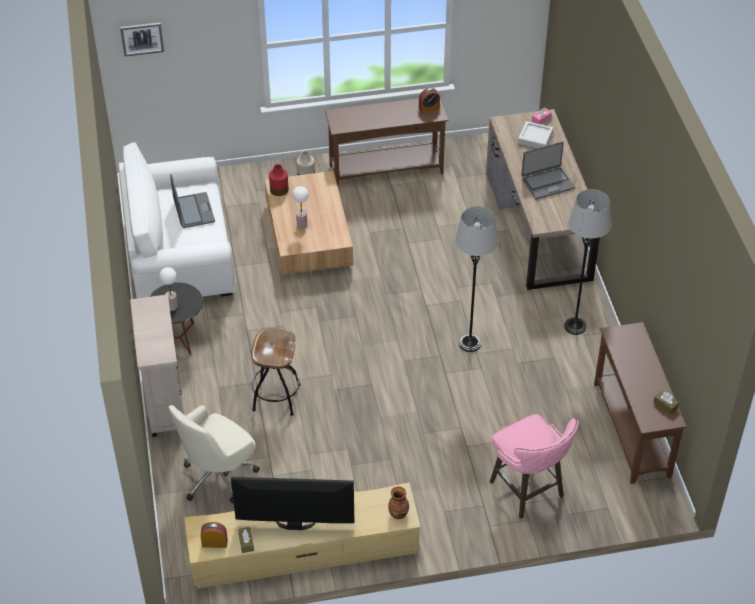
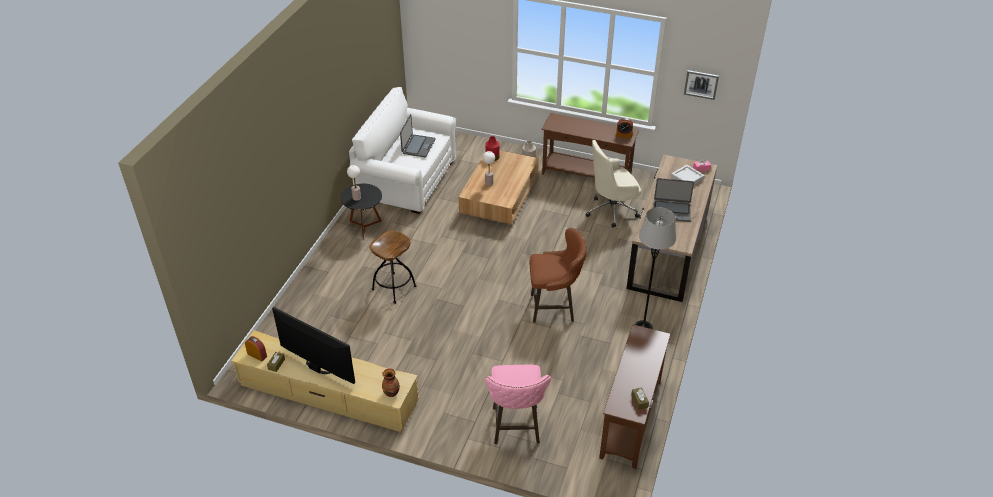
camera: 30 degrees right, 5 degrees down
picture [120,22,164,56] -> picture moved to [684,70,719,100]
beige cabinet [130,294,182,437] -> none
beige office chair [168,405,260,503] -> beige office chair moved to [586,140,641,228]
grey floor lamp [455,206,499,352] -> brown stool [529,228,587,323]

